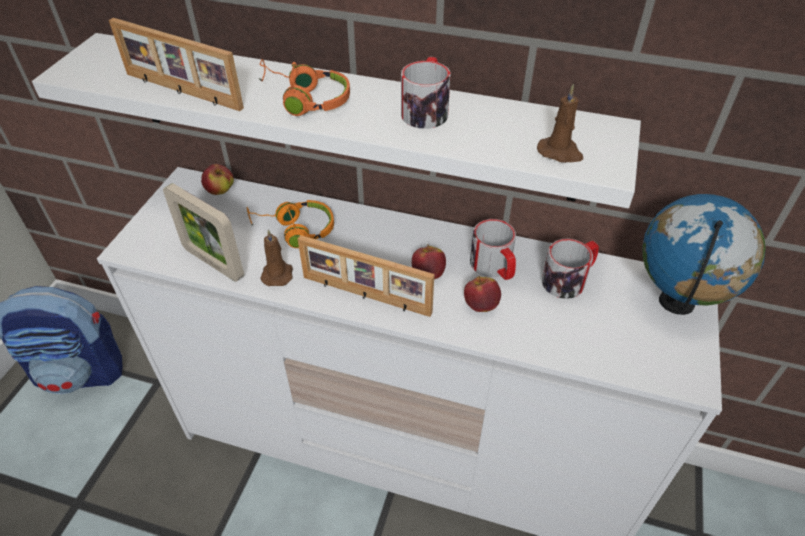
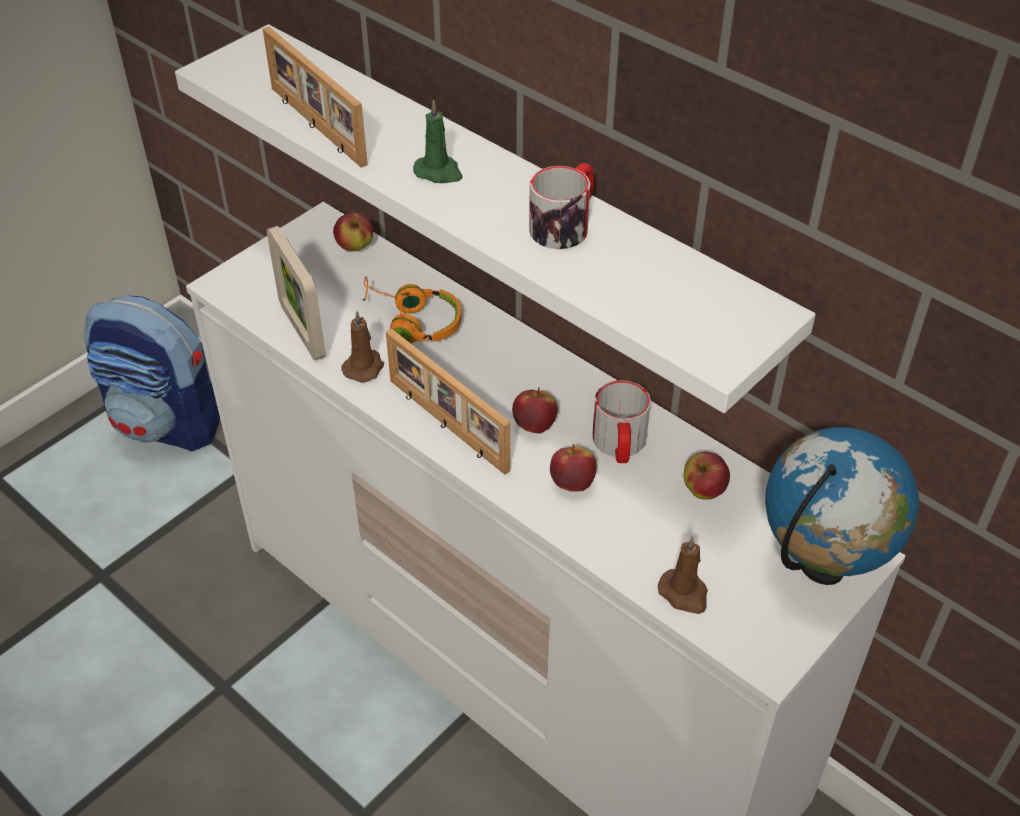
camera: 25 degrees right, 0 degrees up
orange headphones [258,59,350,116] -> green candle [413,100,463,183]
brown candle [537,84,583,163] -> brown candle moved to [658,536,708,614]
mug [542,238,599,299] -> apple [684,452,730,500]

